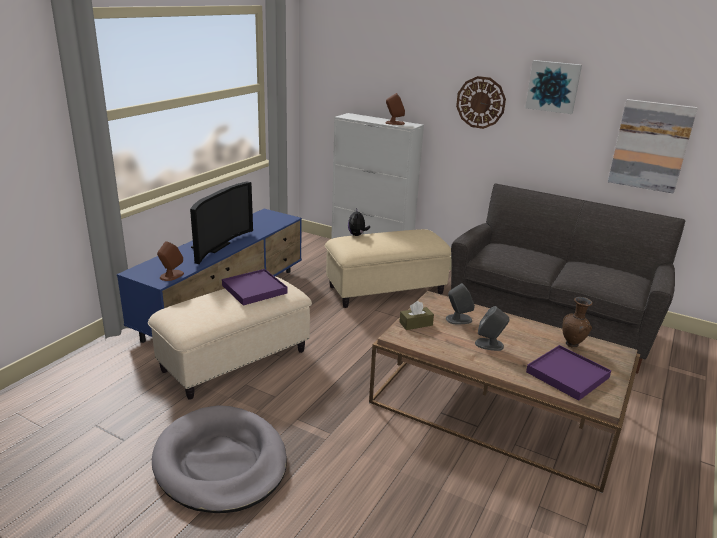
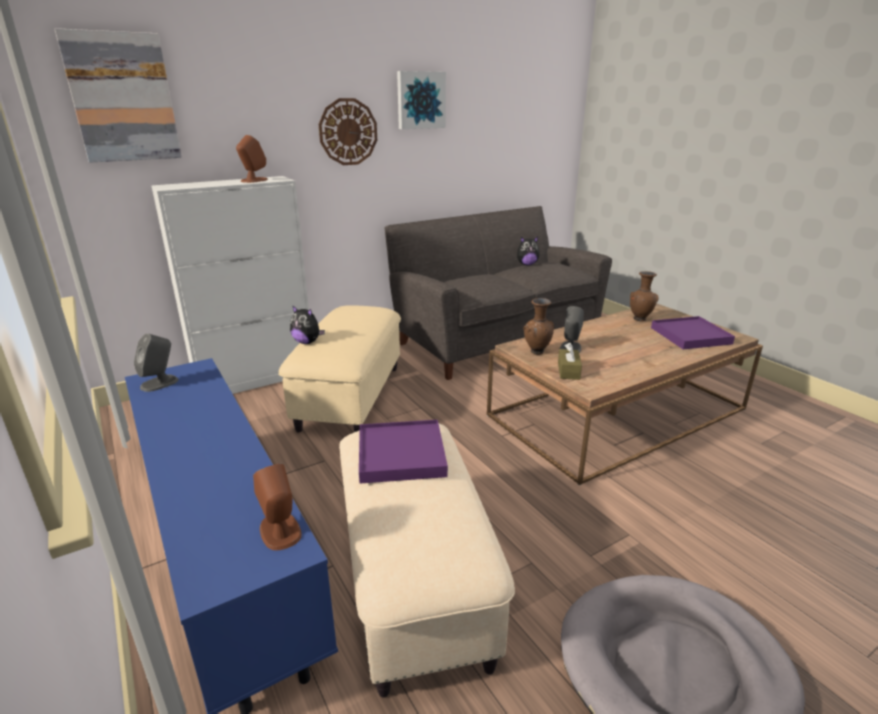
camera: 60 degrees left, 0 degrees up
television [190,182,253,264] -> none
grey speaker [475,306,510,351] -> grey speaker moved to [134,333,178,392]
picture [608,99,698,194] -> picture moved to [55,28,182,163]
none -> plush toy [517,237,540,265]
none -> brown vase [523,298,554,355]

